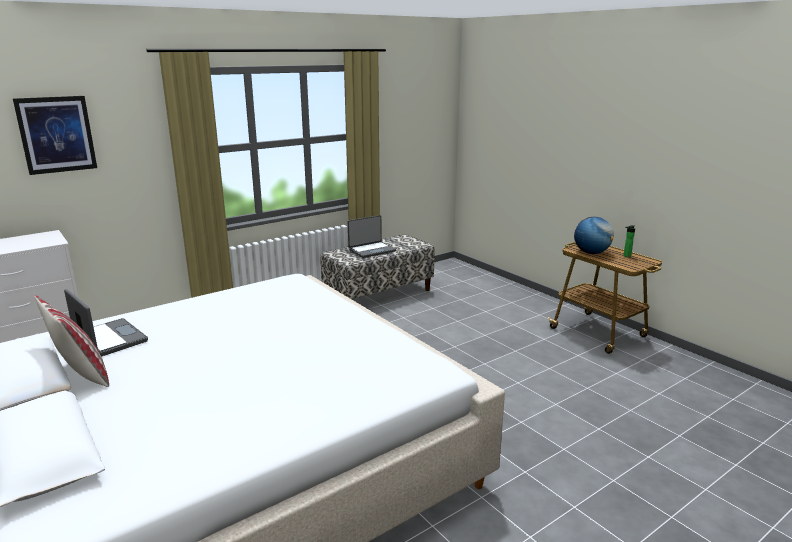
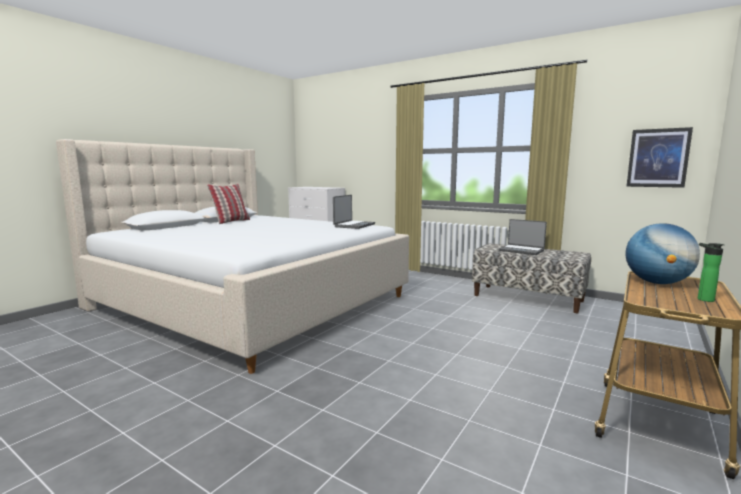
camera: 70 degrees right, 10 degrees down
picture [13,96,97,175] -> picture moved to [626,127,693,188]
laptop [64,289,148,357] -> laptop moved to [333,195,375,229]

